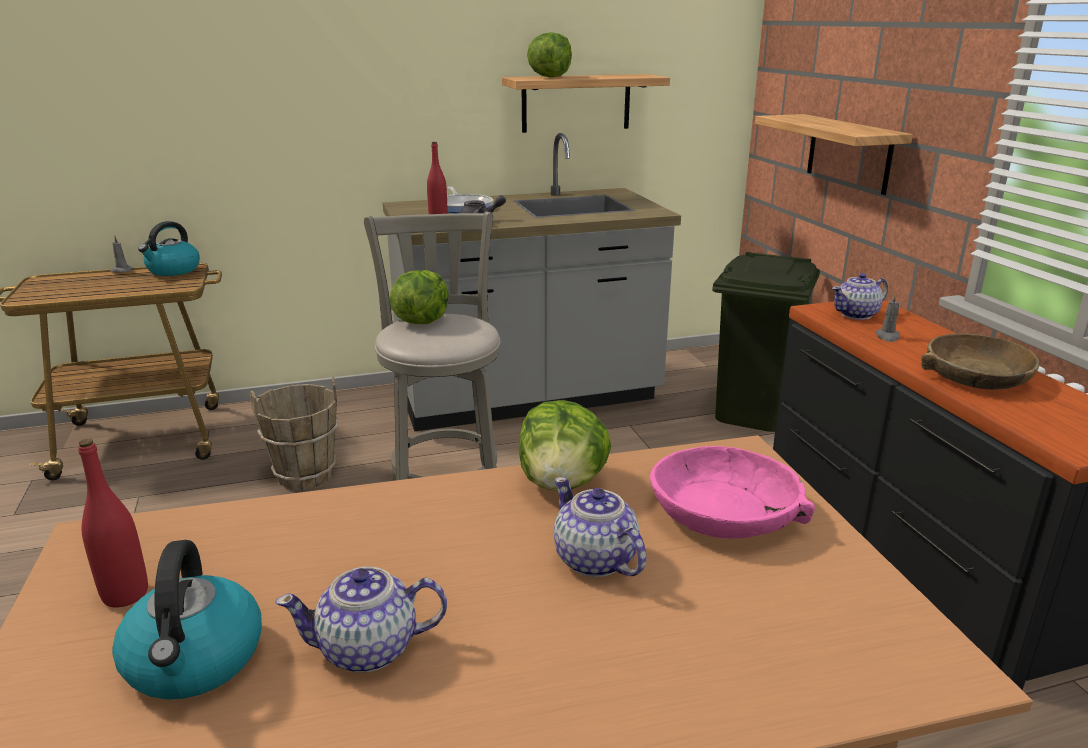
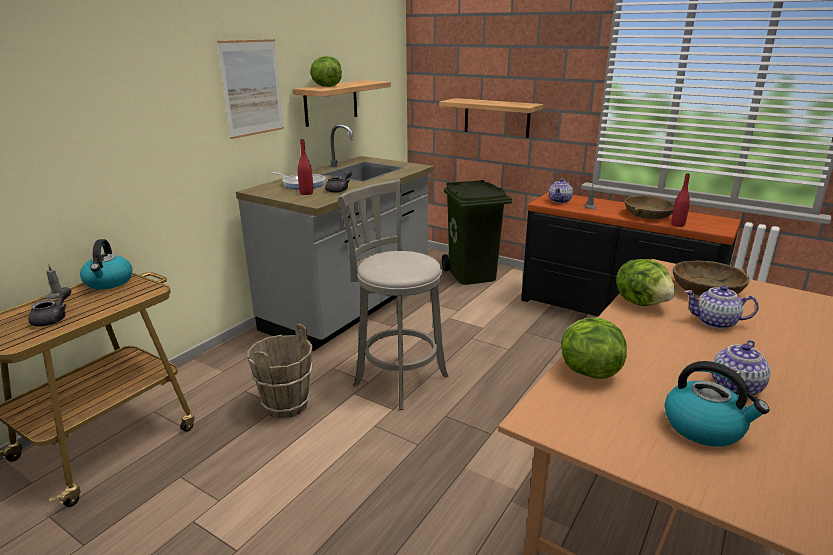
camera: 40 degrees left, 0 degrees up
red bottle [78,439,148,608] -> red bottle moved to [671,173,690,227]
lettuce [389,270,449,324] -> lettuce moved to [561,318,627,379]
pink bowl [650,446,815,538] -> brown bowl [673,260,750,296]
none -> grey teapot [28,287,71,326]
none -> picture [217,39,284,139]

